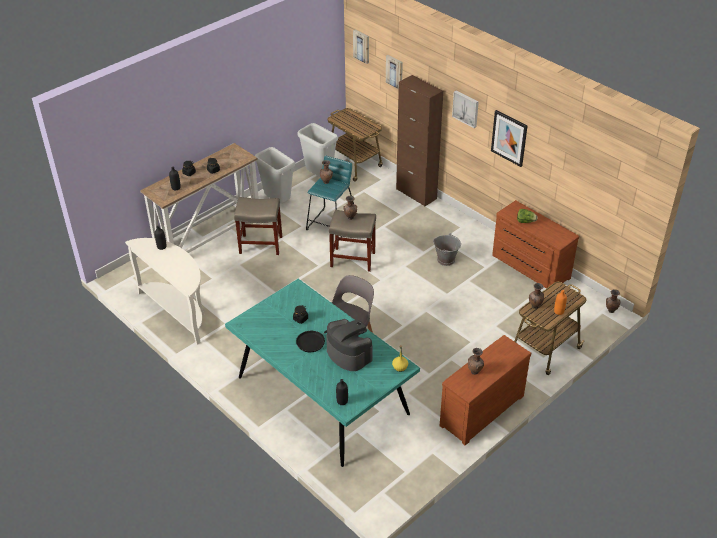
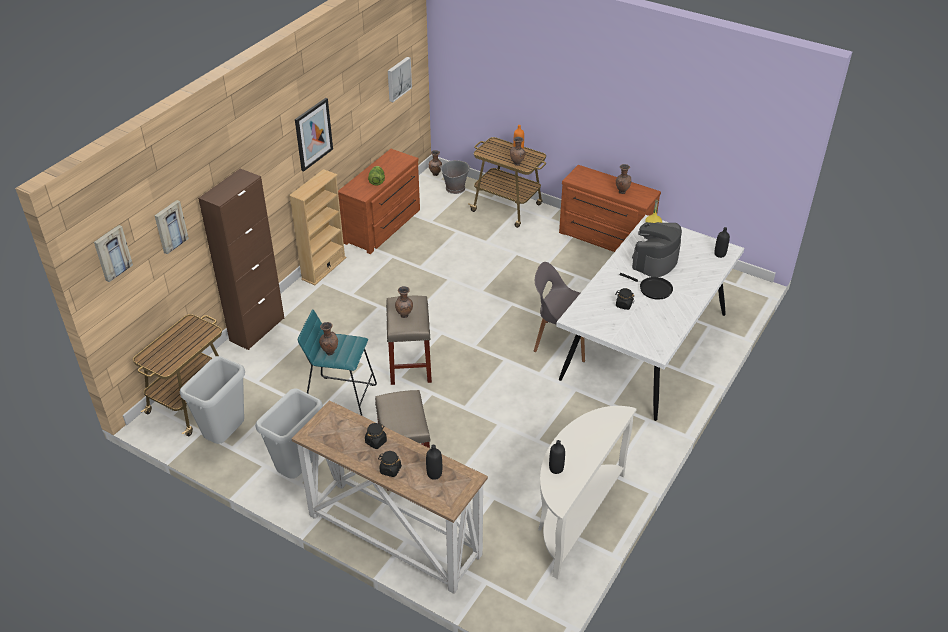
camera: 105 degrees left, 0 degrees up
turquoise dining table [225,279,420,467] -> white dining table [556,215,744,421]
grey bucket [433,233,461,266] -> grey bucket moved to [439,160,471,194]
picture [452,90,479,128] -> picture moved to [388,57,412,102]
none -> beige bookcase [289,169,346,285]

